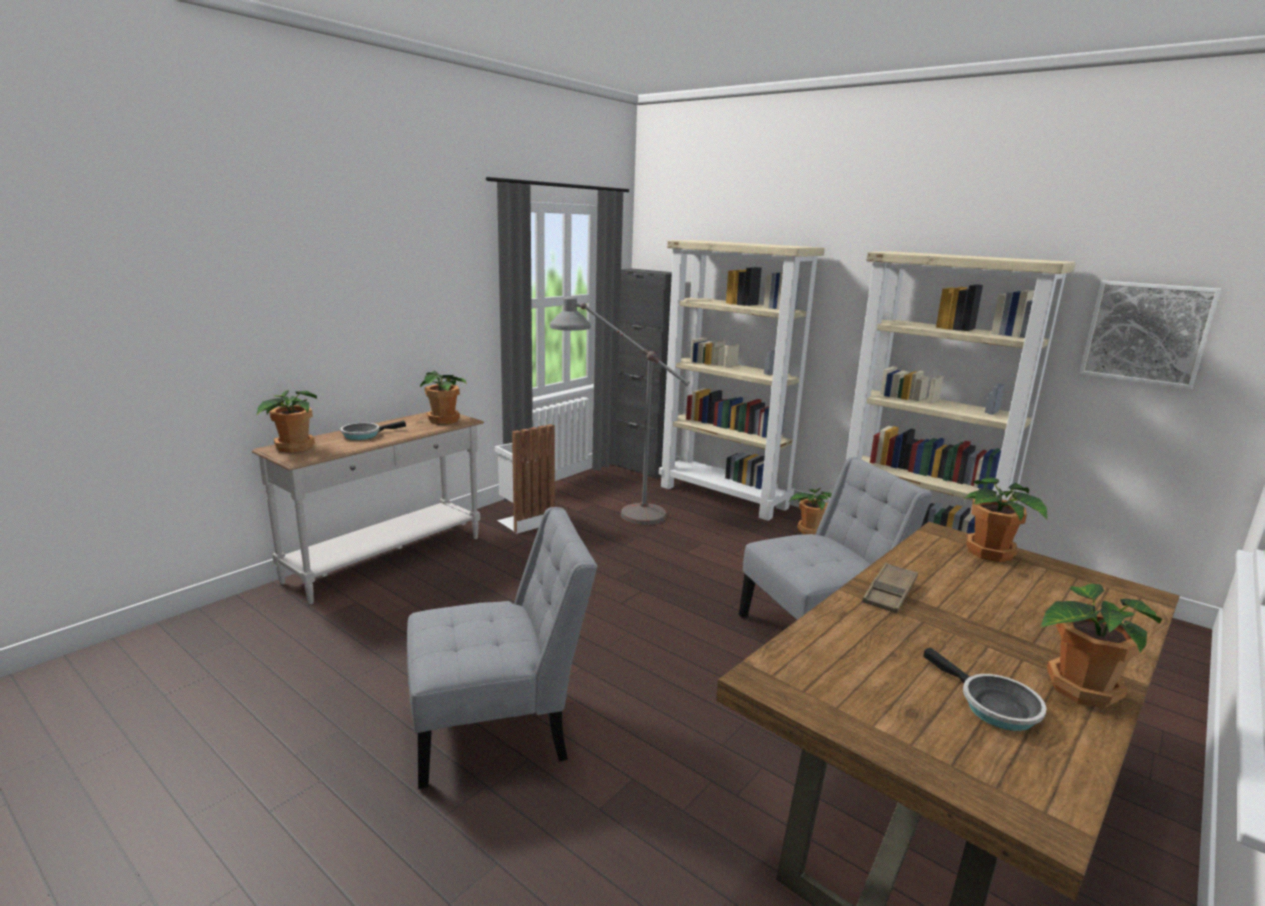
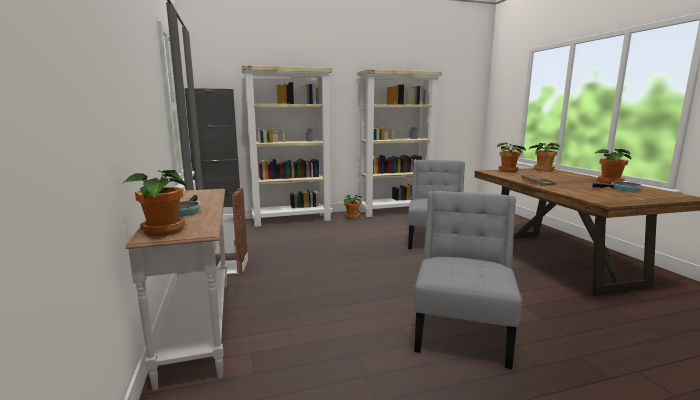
camera: 55 degrees left, 5 degrees down
potted plant [420,371,467,425] -> potted plant moved to [528,143,560,172]
grey floor lamp [550,296,690,525] -> none
picture [1080,281,1221,389] -> none

